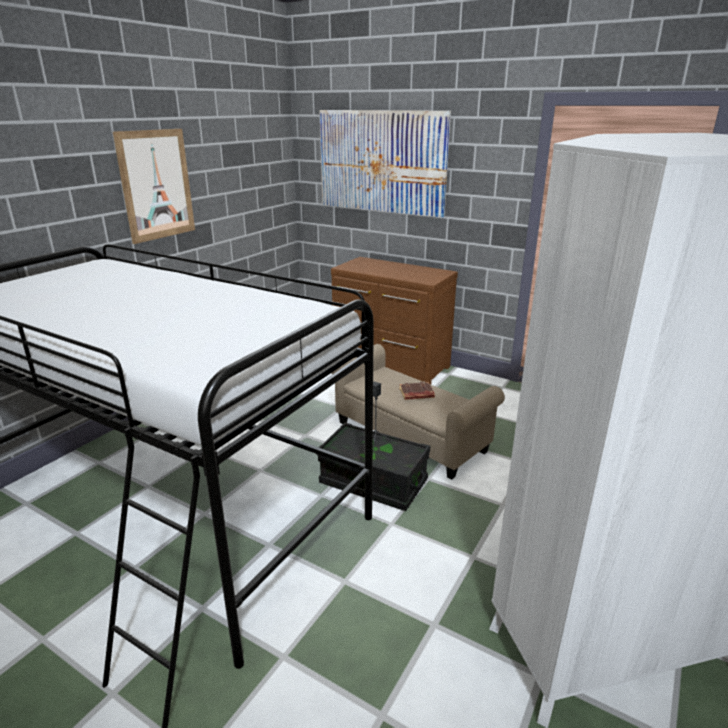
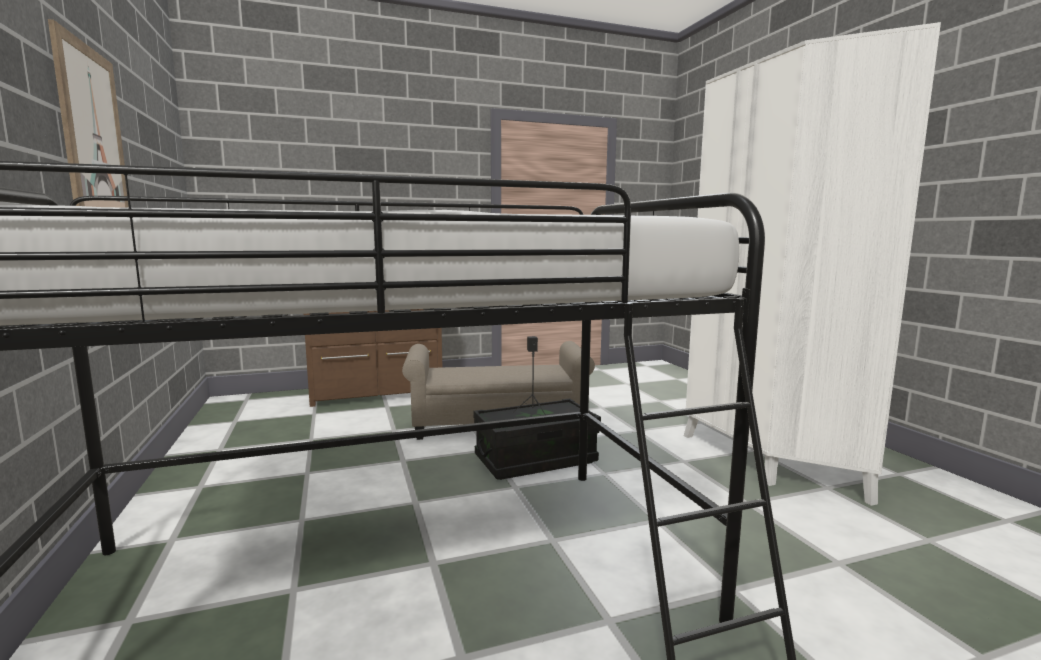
camera: 50 degrees left, 15 degrees down
picture [319,110,451,218] -> none
brown book [399,382,435,400] -> none

